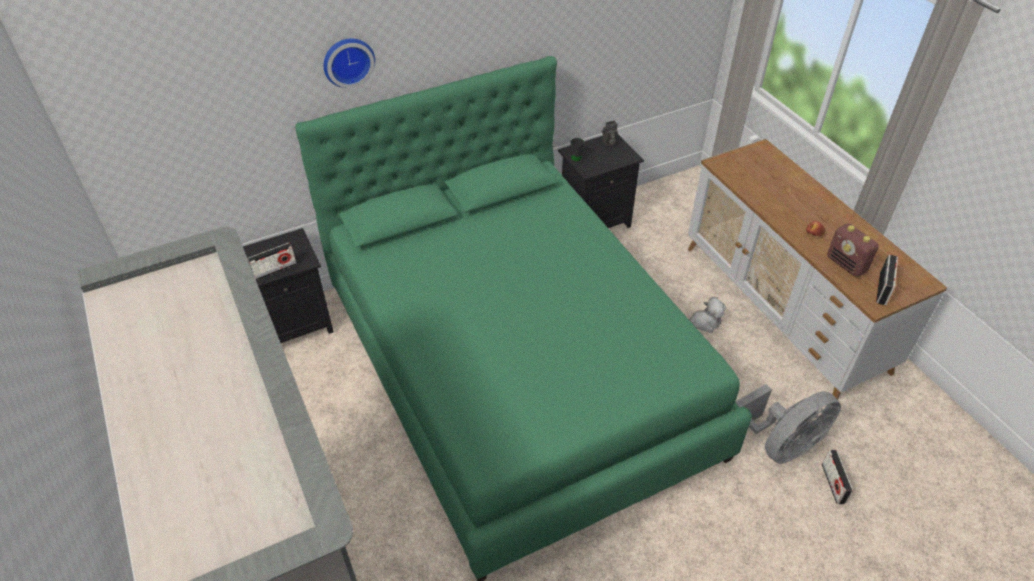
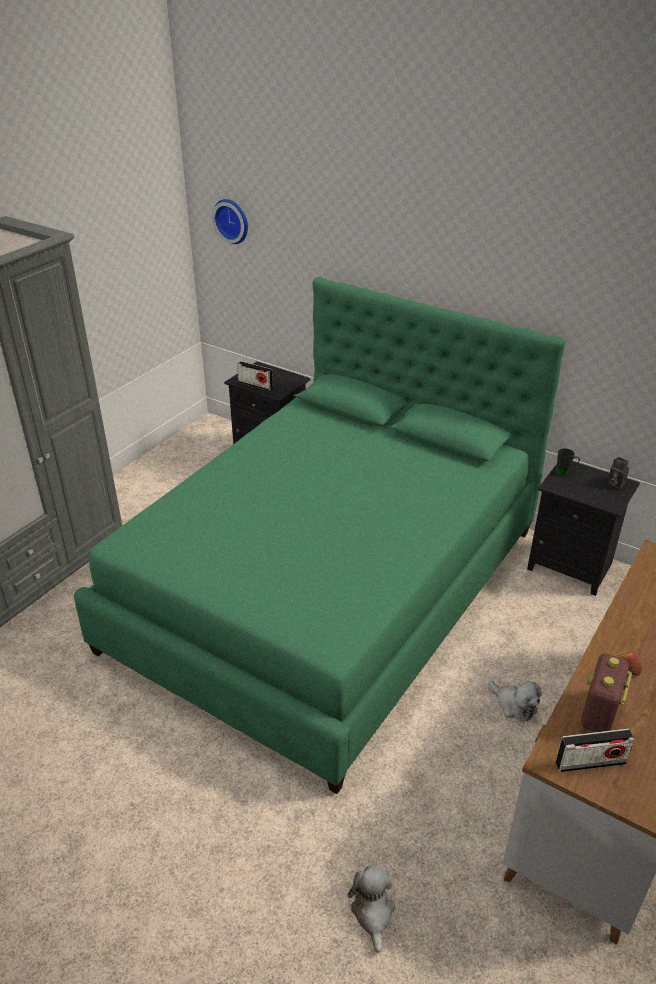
camera: 60 degrees right, 10 degrees down
wall clock [324,39,375,88] -> wall clock moved to [212,199,248,244]
grey fan [735,384,841,464] -> none
radio [822,450,853,504] -> plush toy [348,865,395,953]

